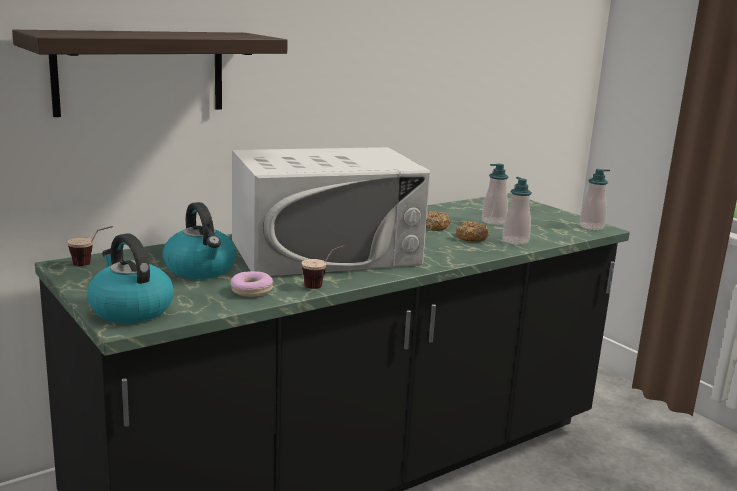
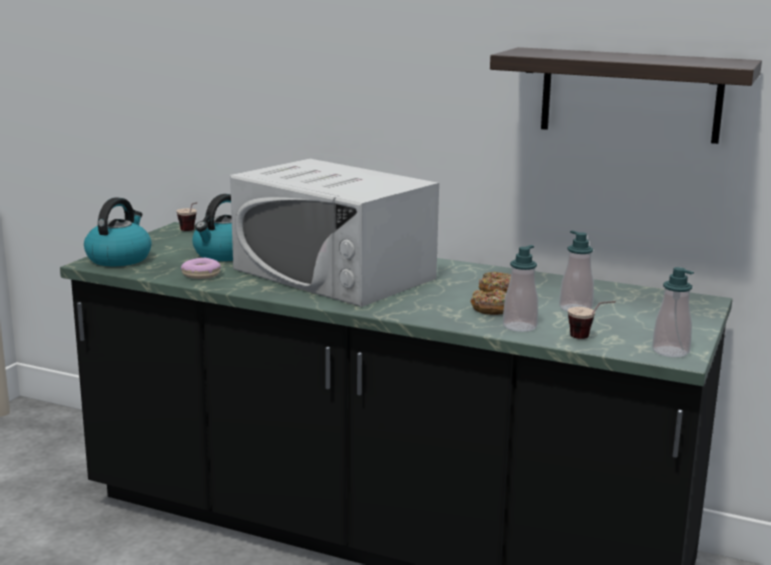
camera: 60 degrees right, 0 degrees up
shelf [12,30,288,117] -> shelf moved to [490,47,762,144]
cup [301,244,347,289] -> cup moved to [568,301,616,339]

